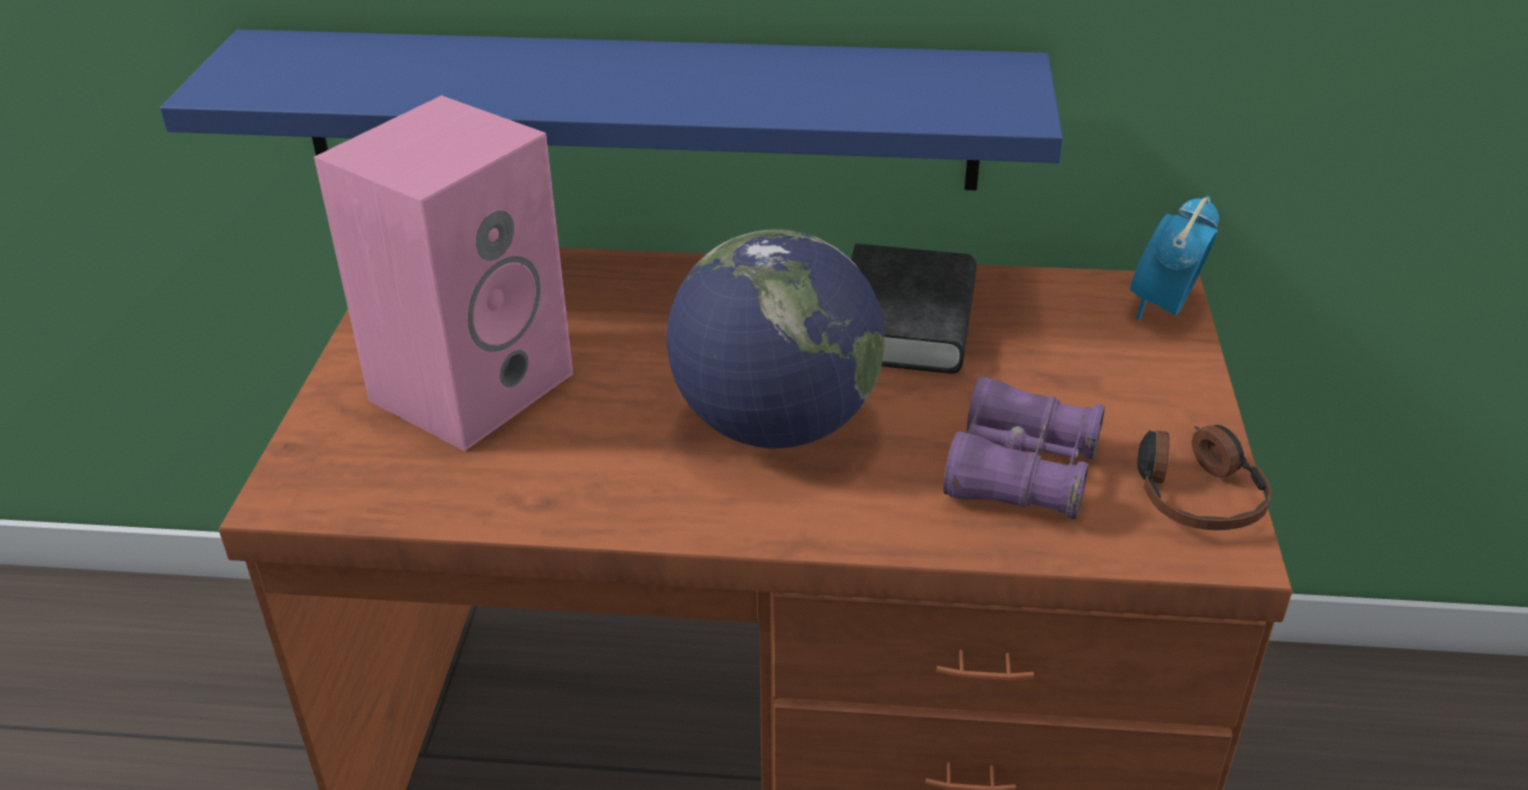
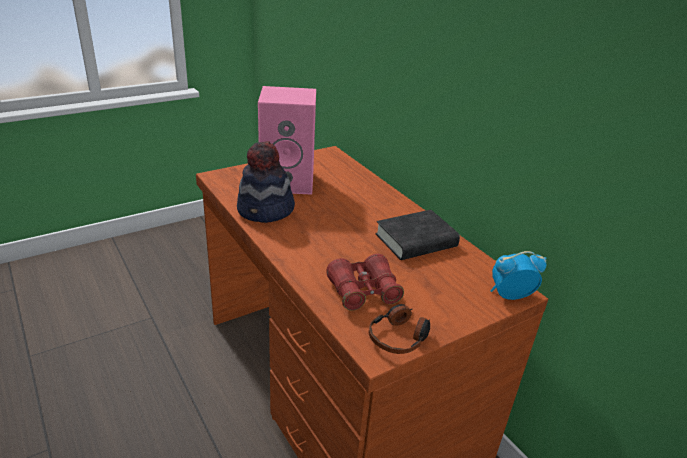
camera: 50 degrees right, 5 degrees down
blue shelf [160,29,1063,191] -> none
globe [667,229,885,448] -> none
purple binoculars [943,377,1105,519] -> red binoculars [326,254,404,310]
none -> hat [237,141,295,223]

